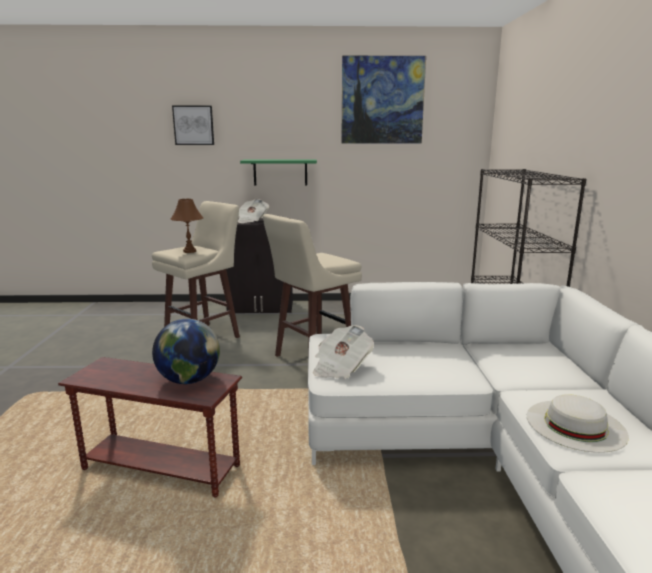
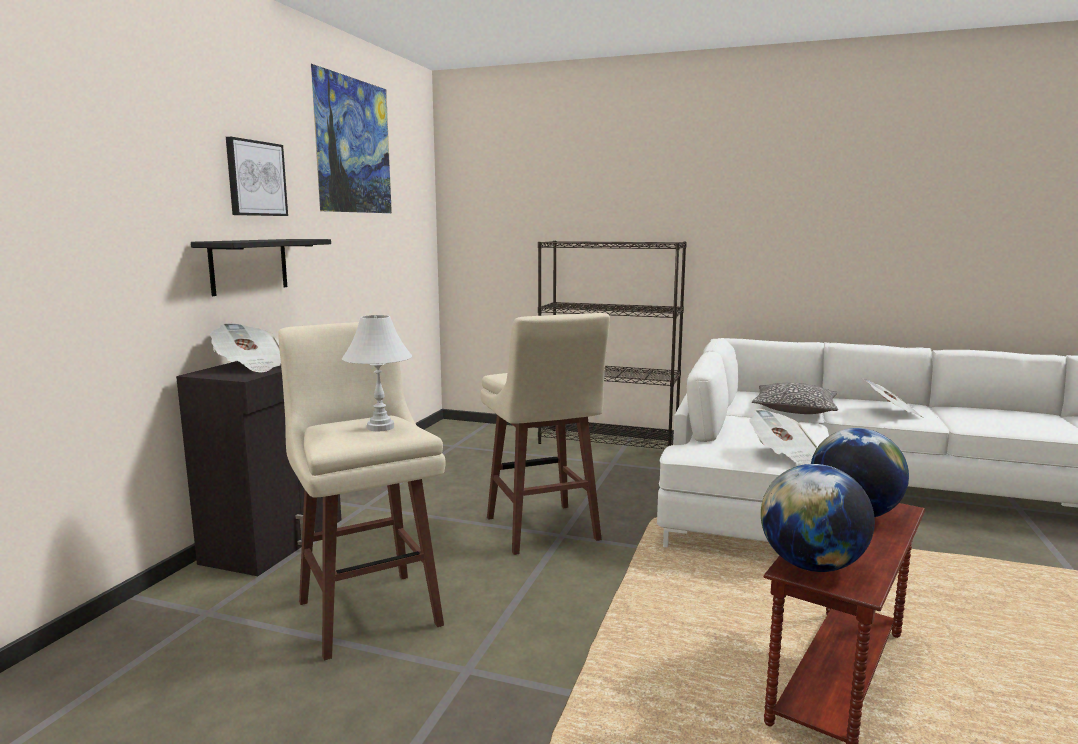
camera: 70 degrees left, 5 degrees down
brown table lamp [171,199,203,253] -> white table lamp [342,315,412,431]
picture [172,106,214,145] -> picture moved to [226,137,288,216]
green shelf [240,159,317,186] -> black shelf [191,239,331,296]
white hat [527,394,629,453] -> newspaper [862,378,923,417]
none -> pillow [752,383,838,414]
none -> globe [761,464,875,572]

